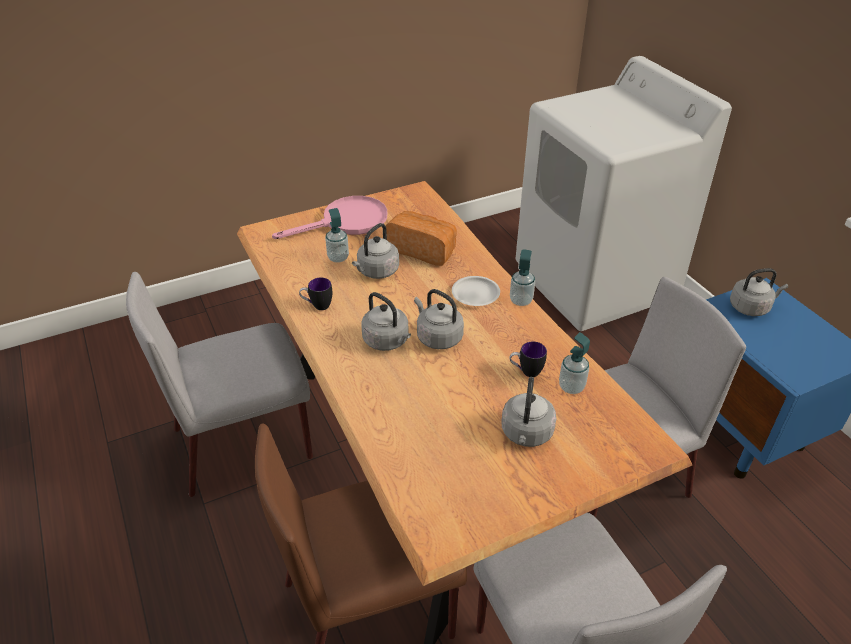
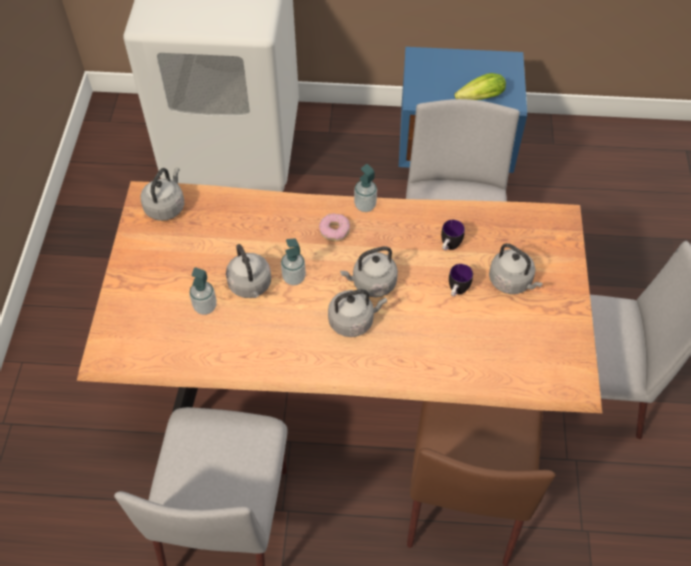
camera: 60 degrees left, 15 degrees up
pink frying pan [272,196,387,239] -> none
mug [299,278,332,310] -> mug moved to [449,264,473,296]
bread [386,211,457,266] -> none
white plate [452,276,500,306] -> donut [319,213,350,242]
soap dispenser [559,332,590,394] -> soap dispenser moved to [281,238,306,286]
grey kettle [730,268,788,316] -> grey kettle moved to [141,167,184,221]
none -> lettuce [454,73,506,100]

